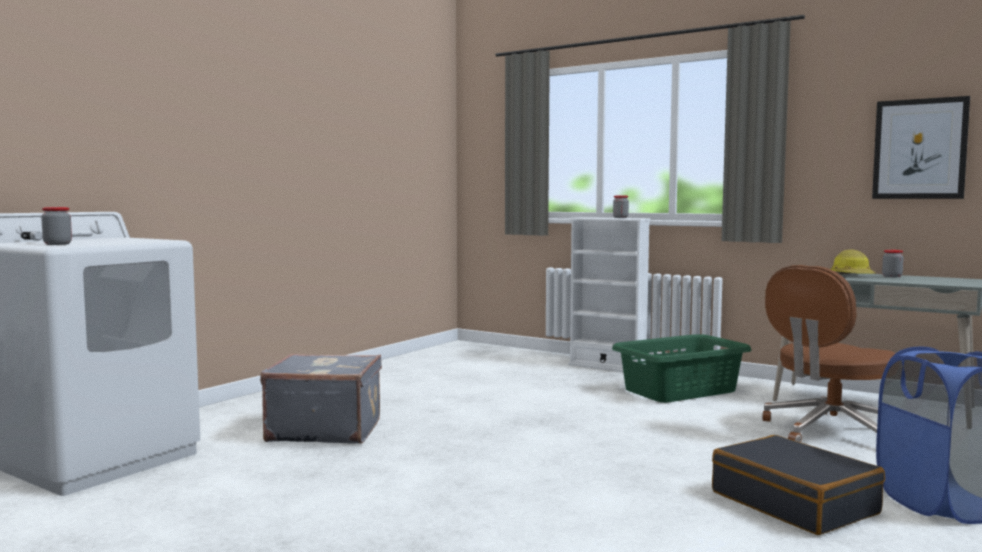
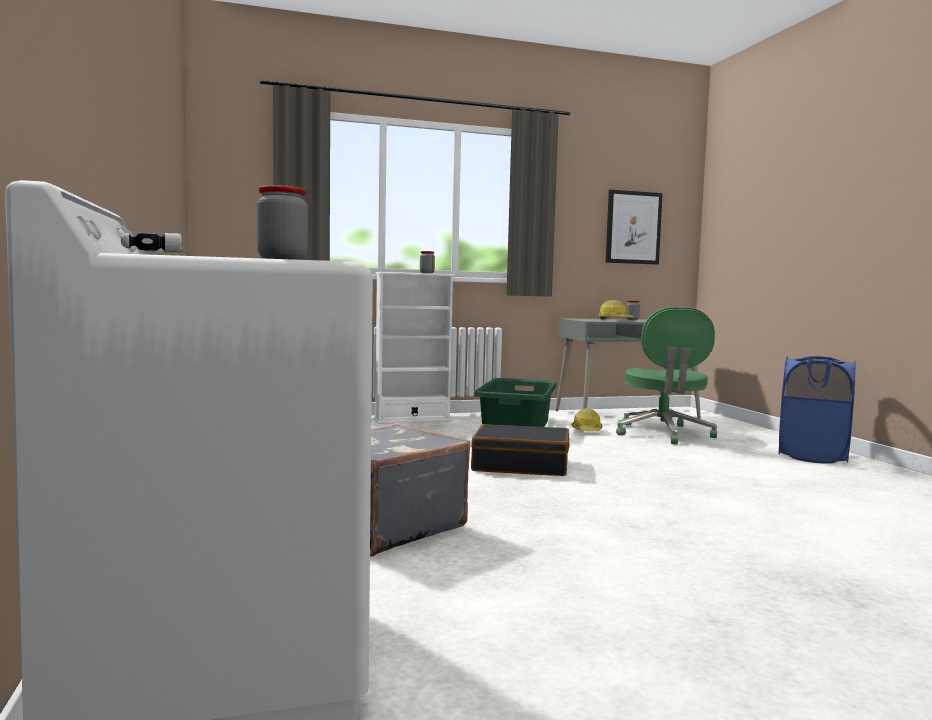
camera: 50 degrees left, 0 degrees up
black suitcase [712,435,885,535] -> black suitcase moved to [471,424,569,476]
brown office chair [762,265,896,442] -> green office chair [616,307,717,444]
none -> hard hat [571,408,602,431]

